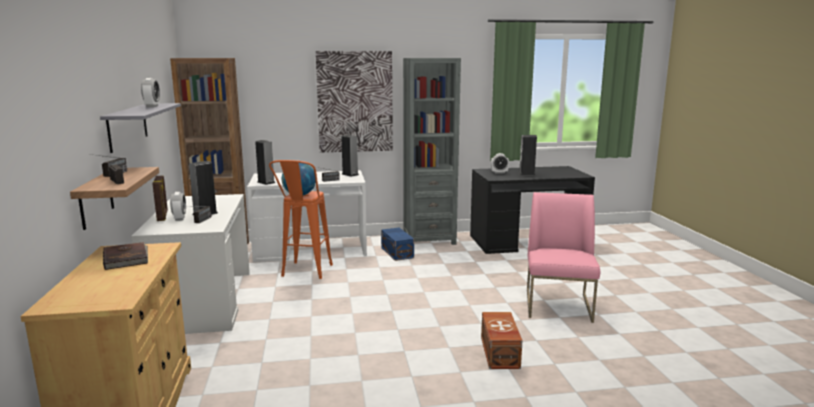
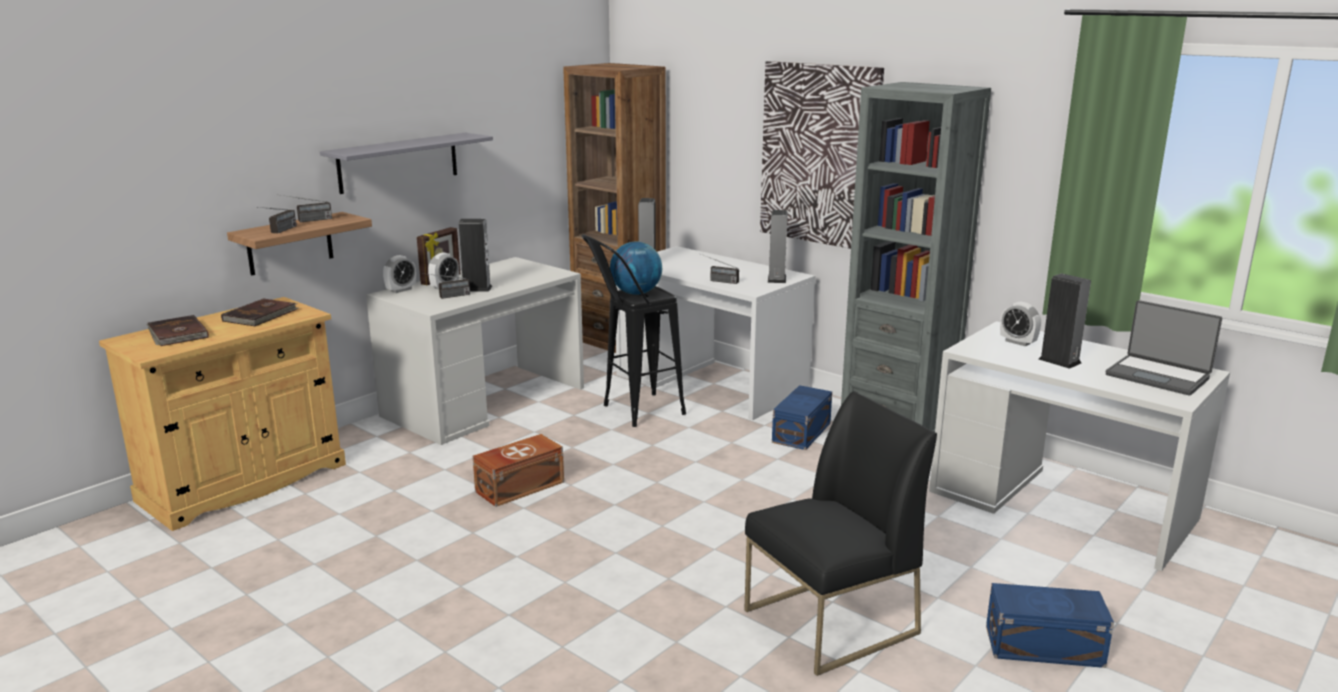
camera: 50 degrees right, 5 degrees up
alarm clock [141,78,160,108] -> alarm clock moved to [383,255,416,293]
orange stool [269,160,333,279] -> black stool [582,234,686,427]
black desk [470,166,595,254] -> white desk [929,321,1230,571]
brown storage box [481,312,522,369] -> brown storage box moved to [473,434,564,507]
pink chair [527,192,600,323] -> black chair [744,391,937,676]
none -> brown book [147,315,209,346]
none -> blue storage box [986,583,1114,668]
none -> laptop [1106,300,1222,395]

